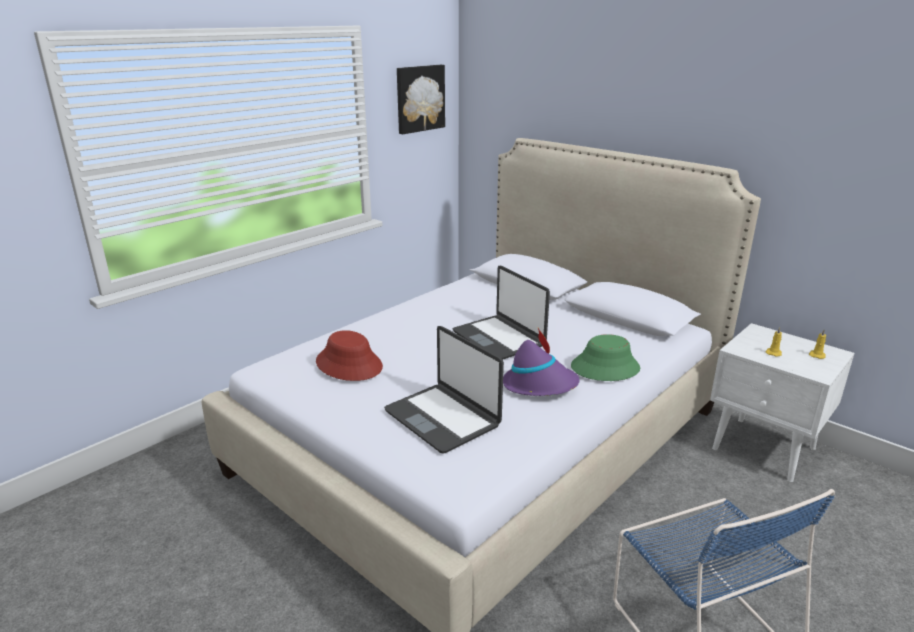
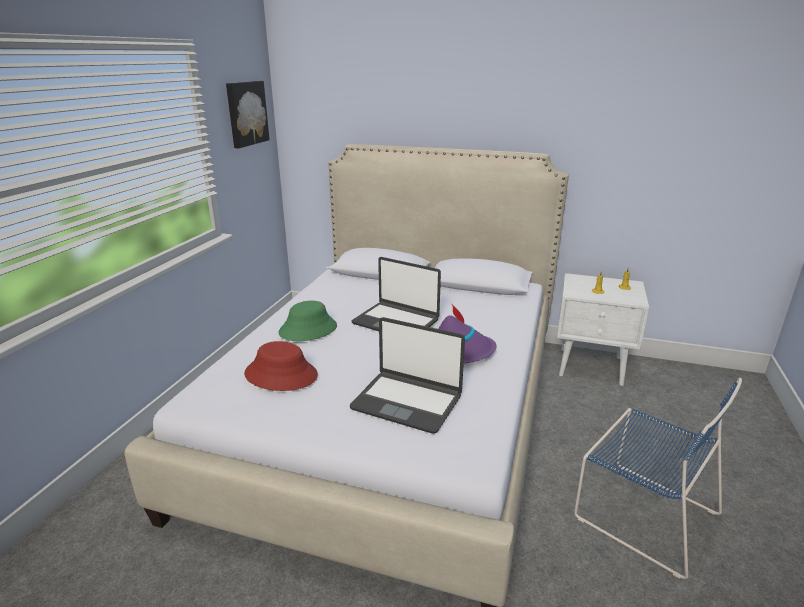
camera: 25 degrees left, 0 degrees up
green hat [571,334,640,381] -> green hat moved to [278,301,337,341]

